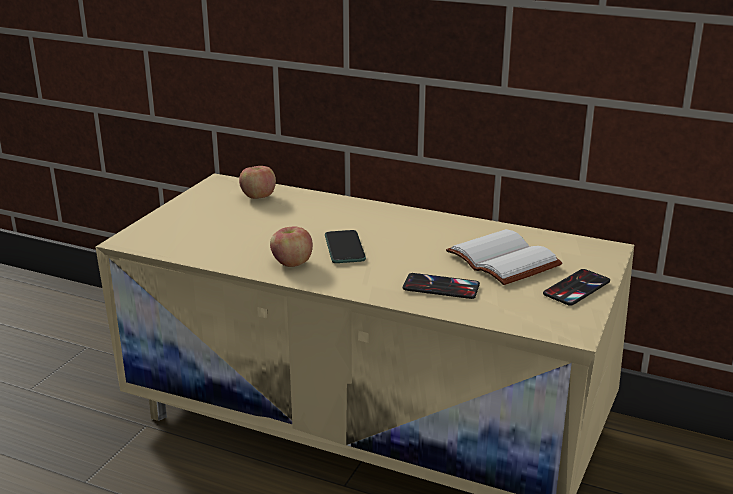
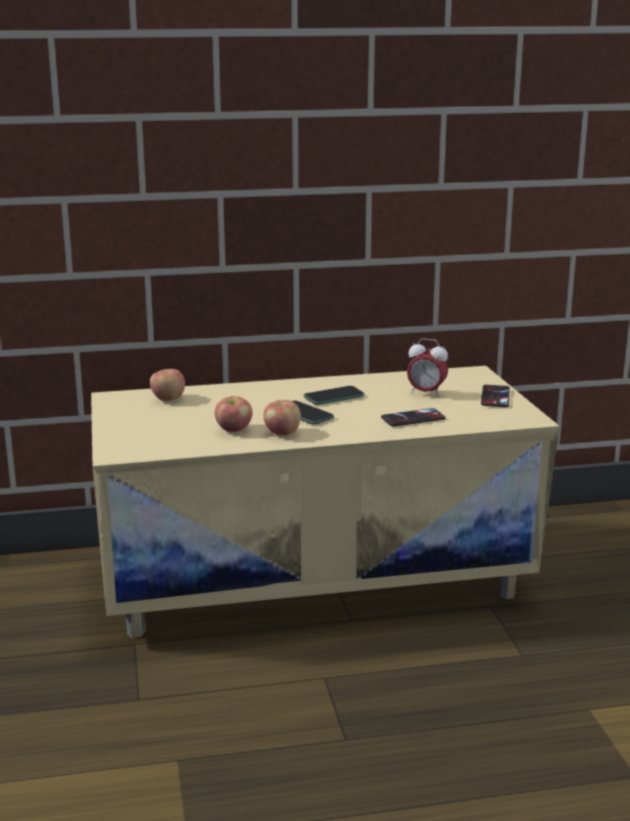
camera: 35 degrees left, 5 degrees down
white book [446,229,562,285] -> alarm clock [407,338,448,397]
none -> apple [215,396,253,432]
none -> phone [304,386,365,405]

